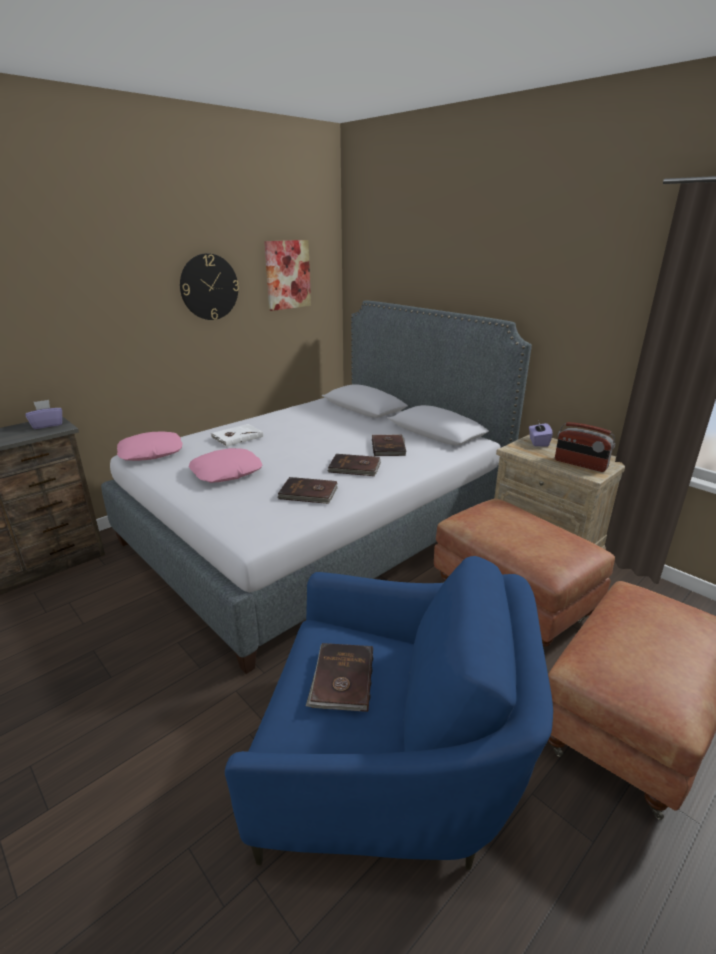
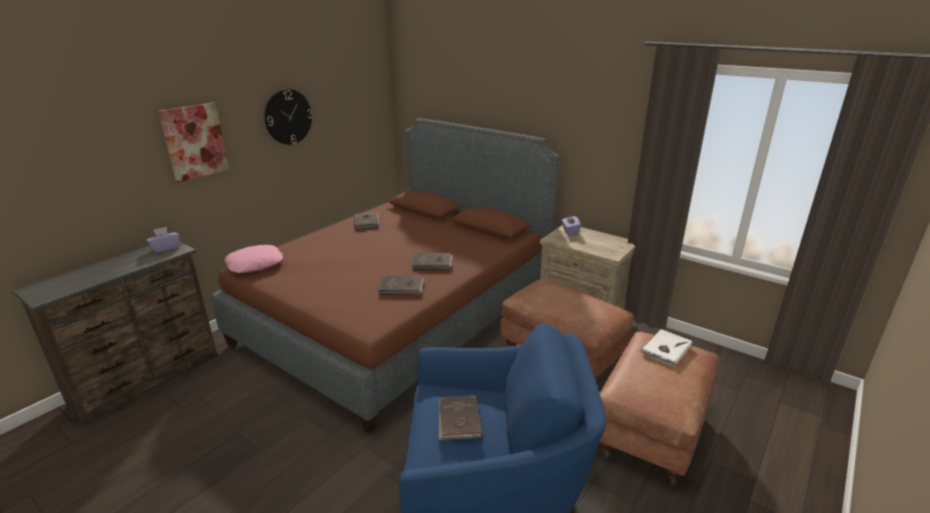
camera: 10 degrees left, 0 degrees up
grey bed [101,301,532,674] -> brown bed [211,118,560,434]
pink pillow [189,448,262,483] -> none
white book [211,424,263,447] -> white book moved to [640,329,692,367]
picture [264,240,311,311] -> picture moved to [158,102,229,183]
brown book [372,435,407,456] -> brown book moved to [354,212,379,230]
radio [555,422,615,472] -> none

